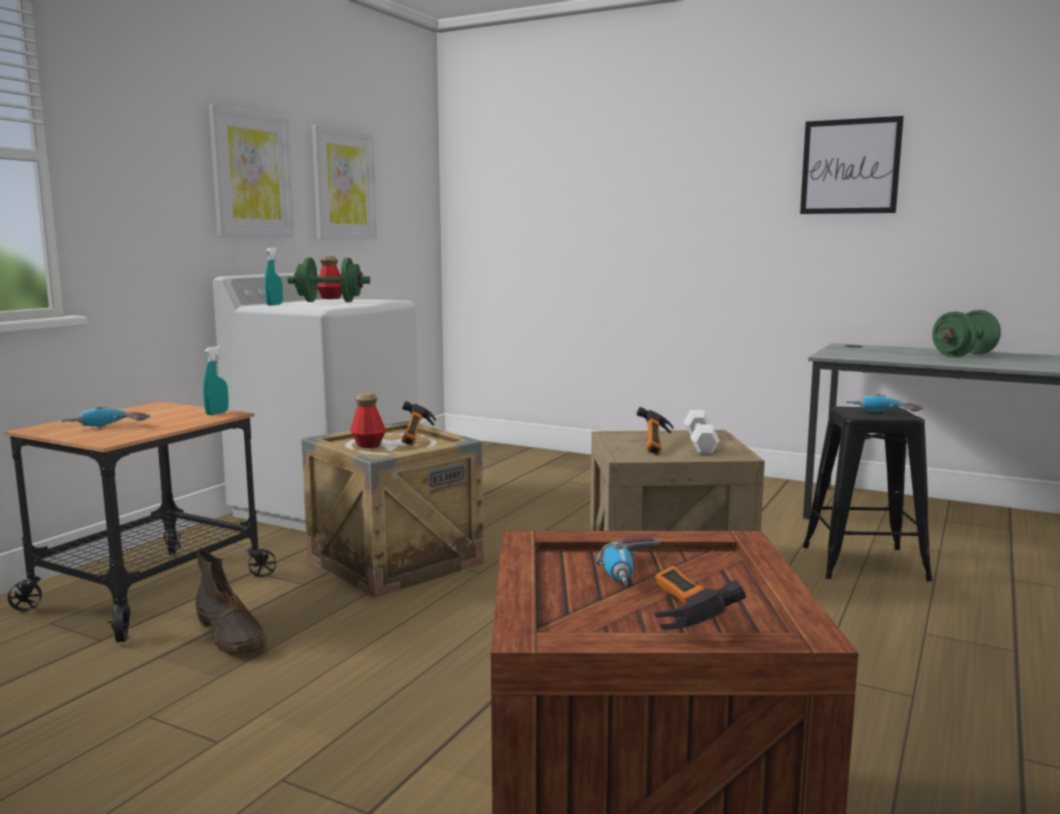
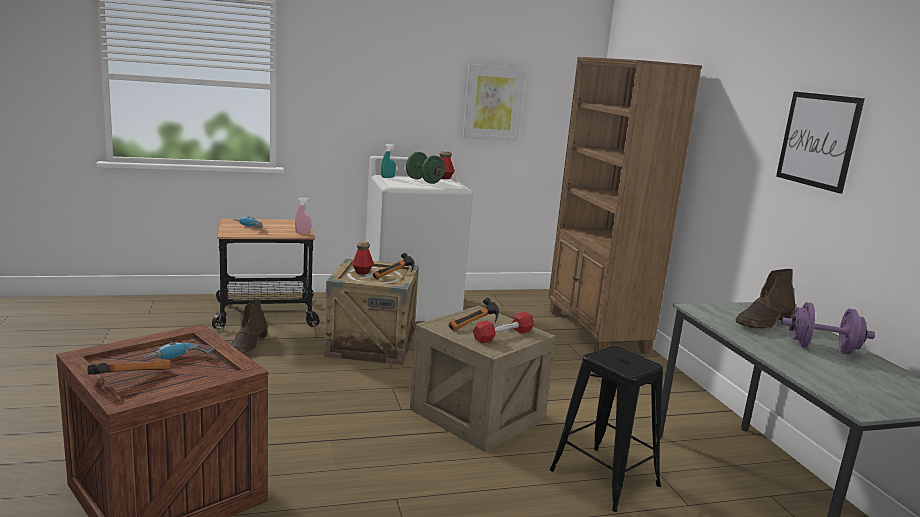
camera: 45 degrees right, 5 degrees up
turquoise spray bottle [203,346,229,415] -> pink spray bottle [295,198,311,234]
picture [209,104,294,236] -> none
white dumbbell [684,410,720,454] -> red dumbbell [473,312,534,343]
power drill [846,394,923,413] -> none
green dumbbell [932,310,1001,357] -> purple dumbbell [781,302,875,355]
none -> brown bookcase [548,57,702,354]
none -> brown boot [736,269,796,329]

